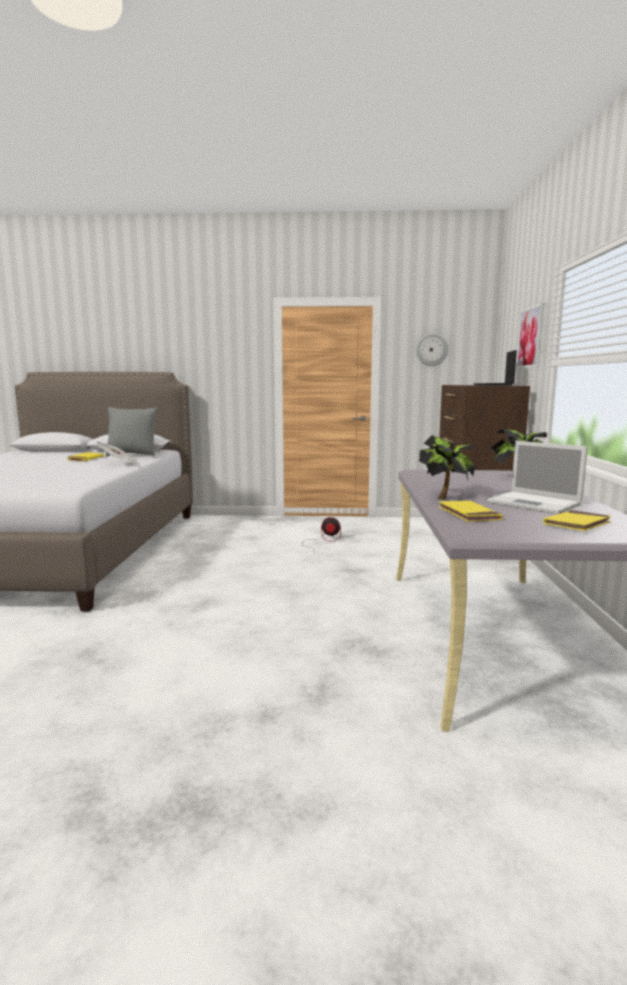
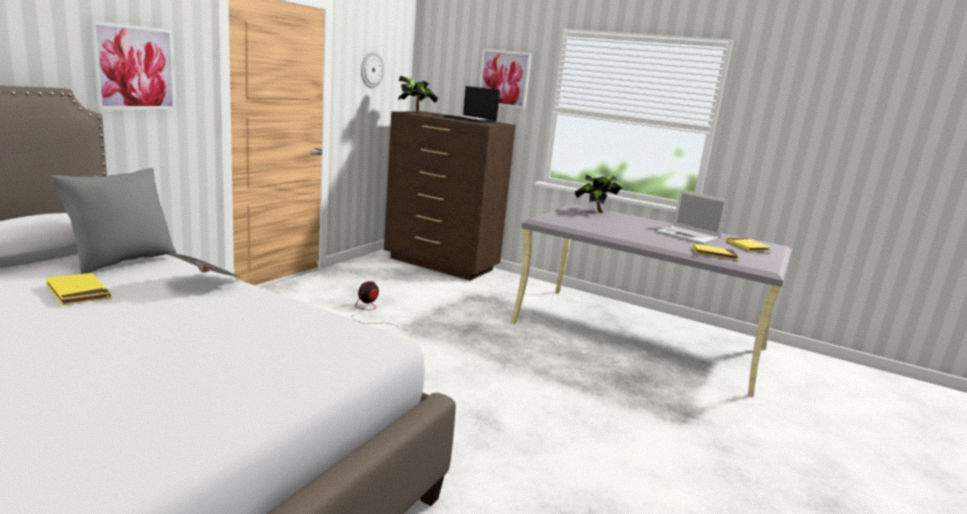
camera: 65 degrees left, 5 degrees up
potted plant [418,435,476,500] -> potted plant moved to [398,76,438,115]
laptop [486,441,588,514] -> laptop turned 60 degrees clockwise [656,190,728,245]
none -> picture [89,20,176,110]

